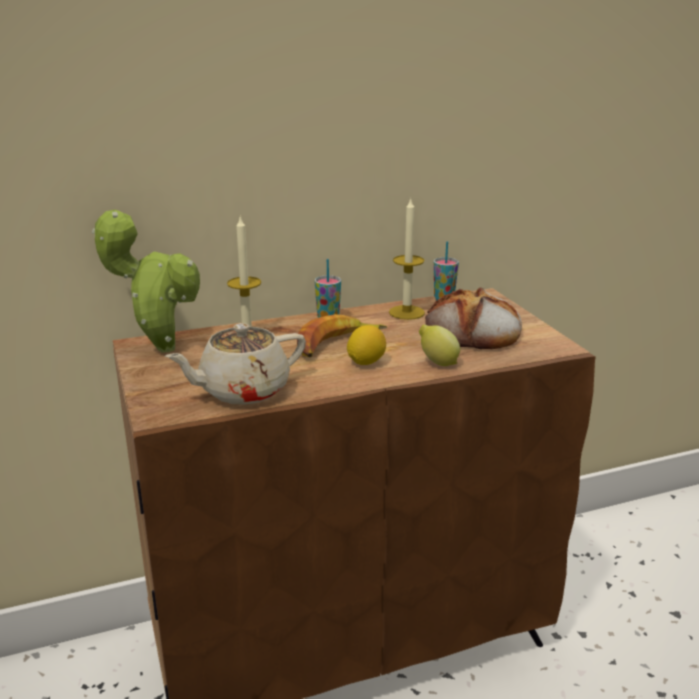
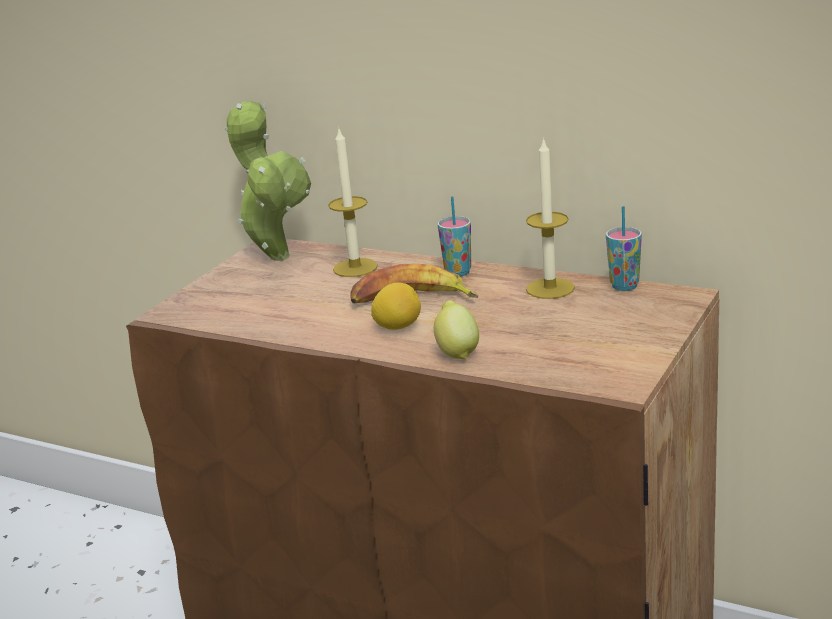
camera: 50 degrees right, 0 degrees up
beige teapot [165,323,306,405] -> none
bread [425,287,522,349] -> none

